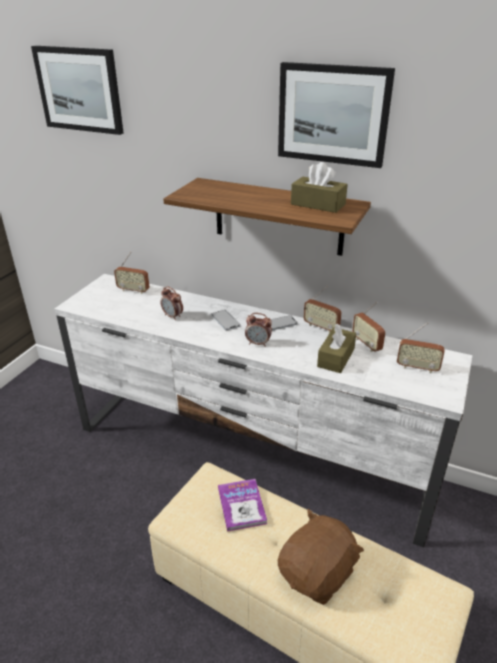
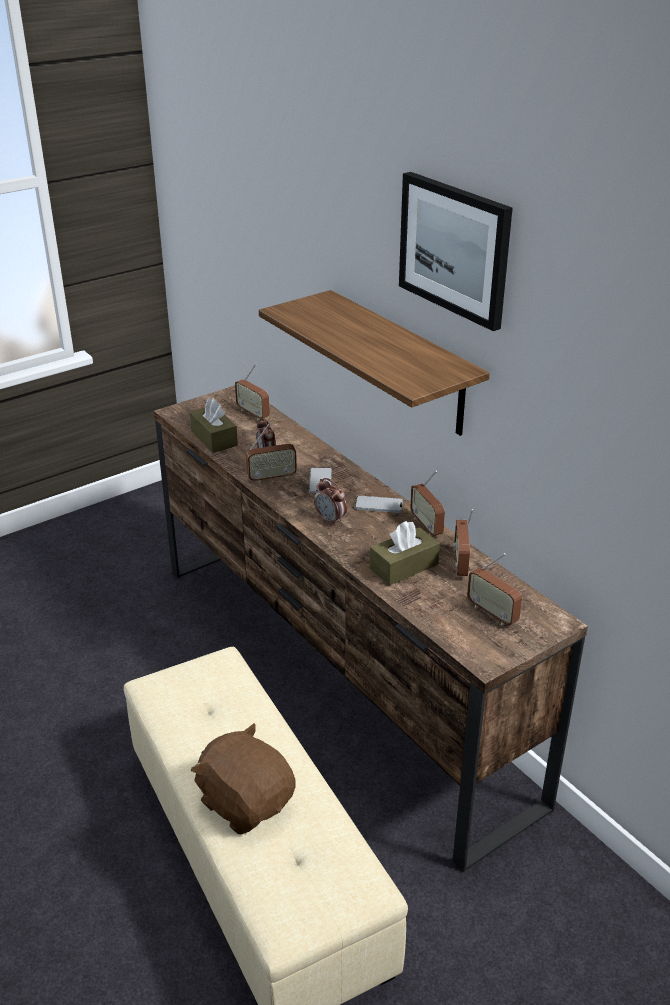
camera: 30 degrees right, 0 degrees up
picture [31,46,124,135] -> none
white tv stand [54,274,473,547] -> brown tv stand [154,386,588,872]
book [218,479,267,532] -> none
brown plush toy [278,509,364,605] -> brown plush toy turned 120 degrees counterclockwise [191,723,296,834]
brown tissue box [291,162,348,213] -> brown tissue box moved to [190,398,238,453]
none -> radio [246,423,297,483]

